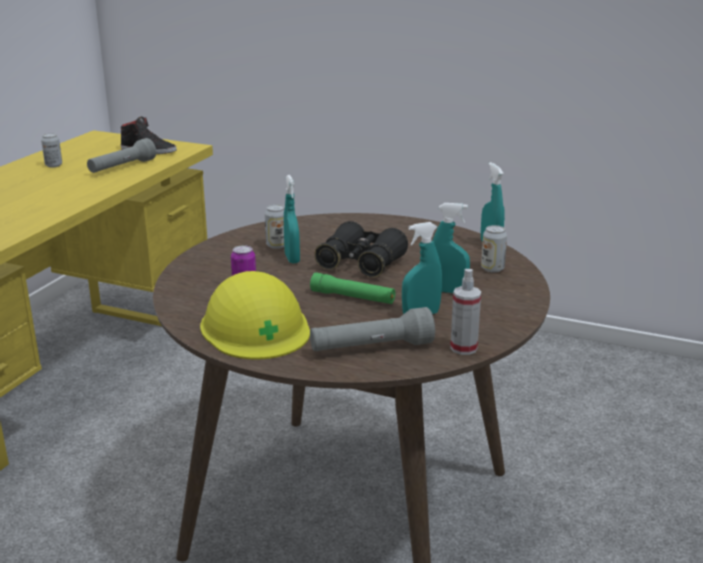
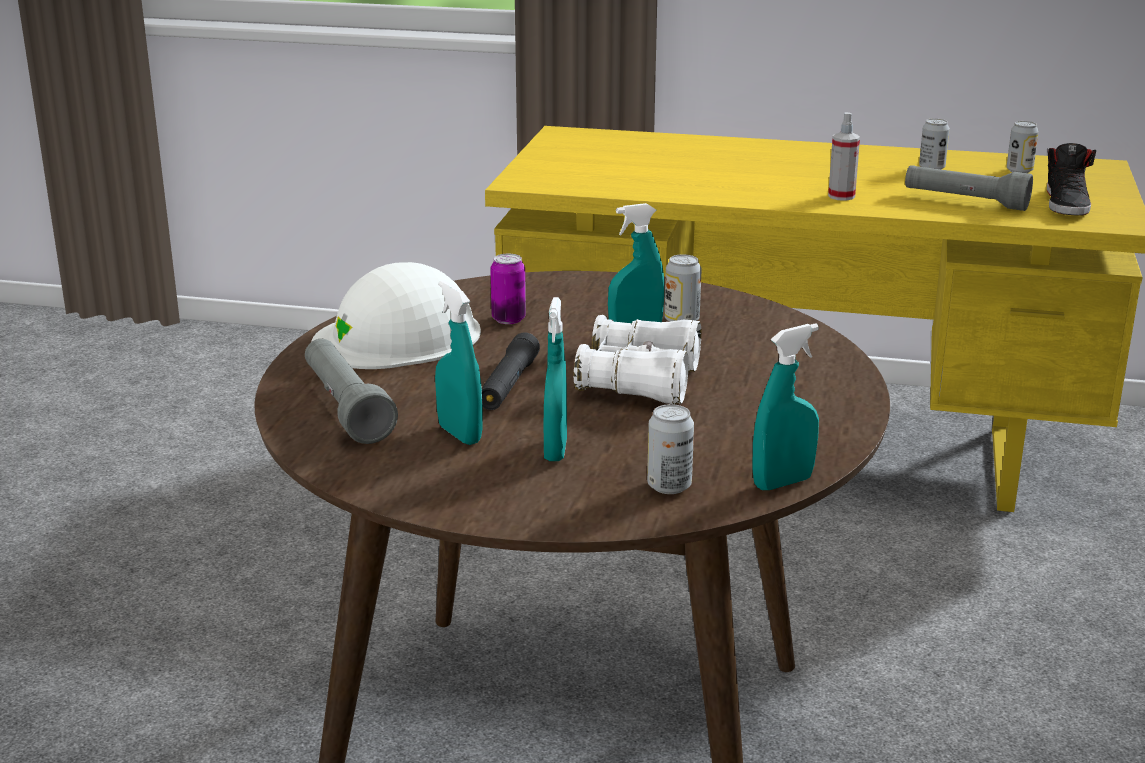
camera: 80 degrees right, 0 degrees up
yellow hard hat [200,271,310,360] -> white hard hat [311,262,481,369]
green flashlight [310,272,395,304] -> black flashlight [482,332,540,410]
black binoculars [314,221,408,277] -> white binoculars [574,315,701,405]
spray bottle [450,269,481,355] -> spray bottle moved to [828,112,860,201]
none -> can [1007,121,1039,173]

